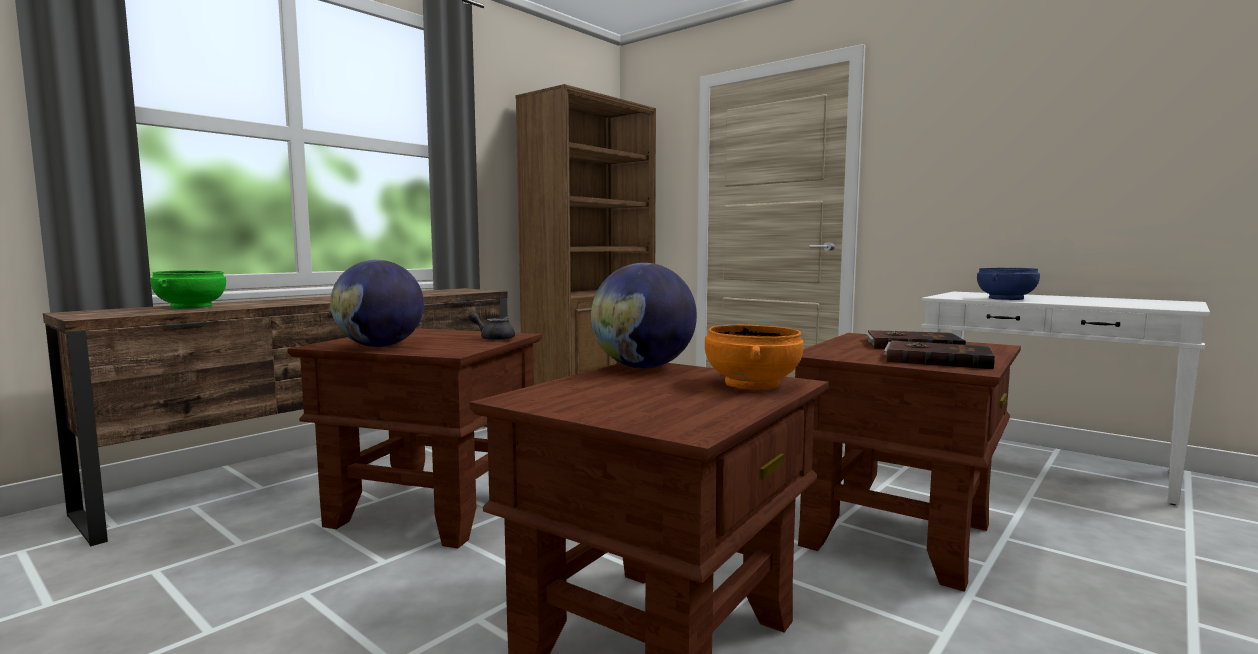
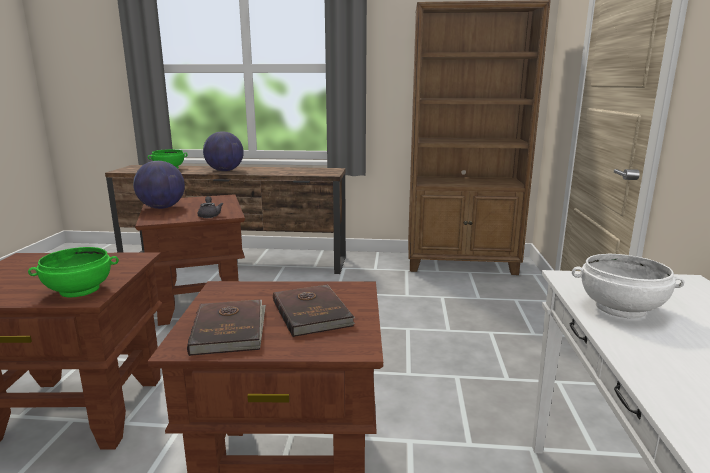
camera: 55 degrees right, 10 degrees up
globe [591,263,697,368] -> globe moved to [203,131,244,171]
orange bowl [705,325,804,390] -> green bowl [28,247,119,297]
blue bowl [977,268,1040,300] -> white bowl [572,254,684,319]

